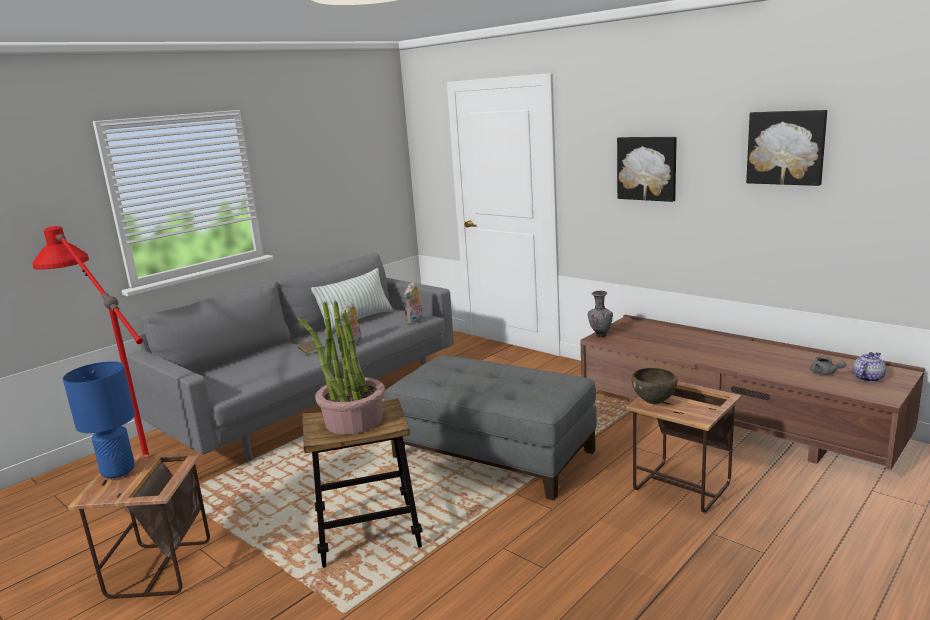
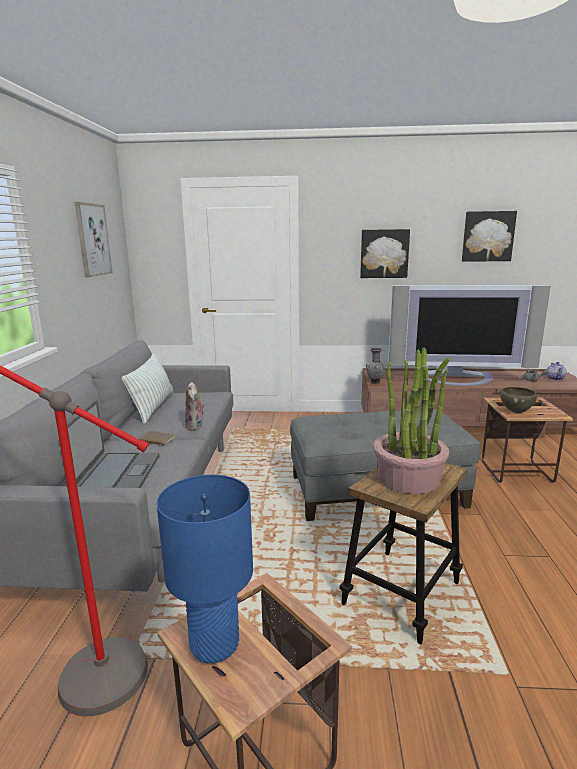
camera: 40 degrees left, 0 degrees up
plush toy [404,282,423,325] -> none
none -> laptop [67,401,159,488]
none -> picture [75,202,113,278]
none -> television [388,285,551,386]

